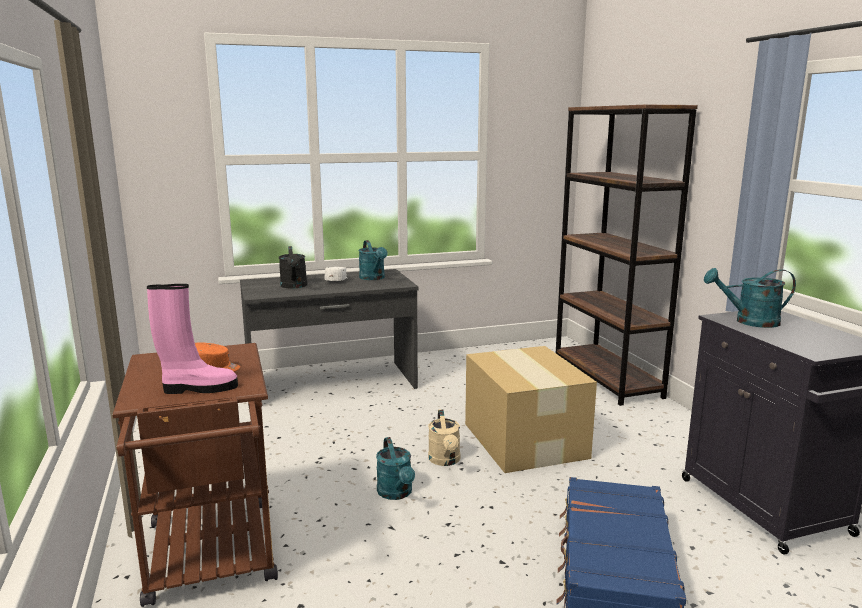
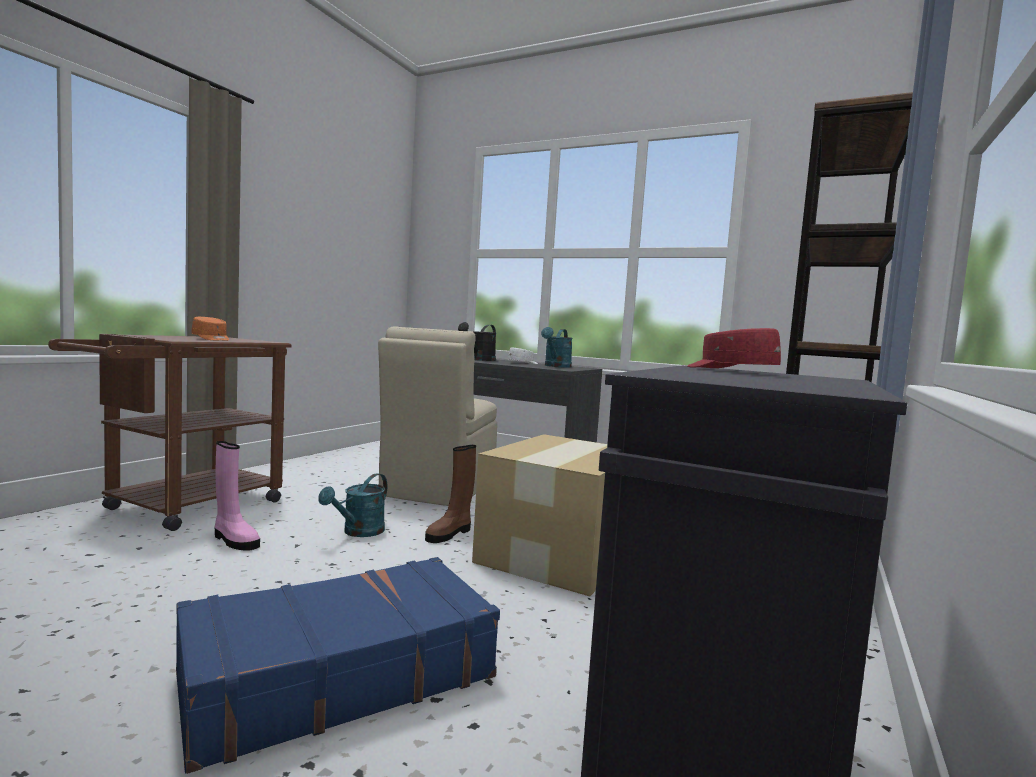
camera: 45 degrees right, 10 degrees down
pink boot [147,284,238,394] -> pink boot moved to [214,441,260,551]
beige watering can [428,409,460,466] -> brown boot [425,445,476,543]
turquoise watering can [704,268,796,328] -> red cap [687,328,781,368]
none -> beige chair [378,326,497,506]

